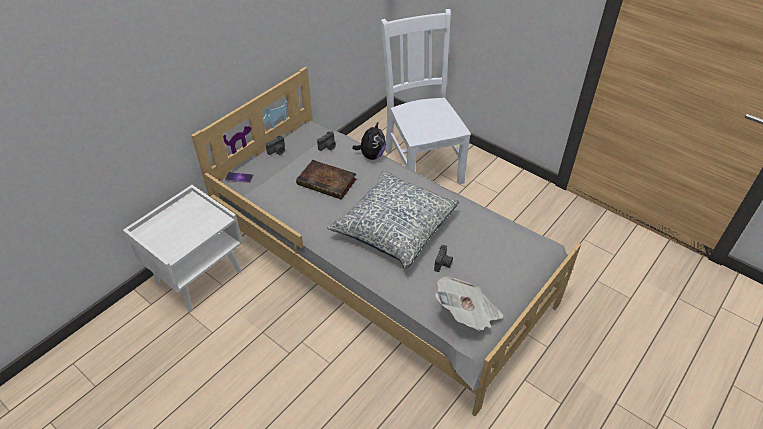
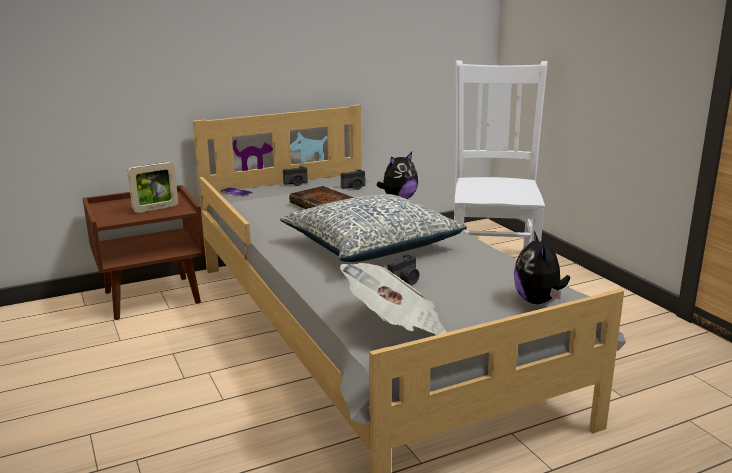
camera: 25 degrees right, 25 degrees down
white nightstand [123,185,243,312] -> brown nightstand [83,185,205,320]
none -> picture frame [127,162,178,213]
none -> plush toy [514,231,570,304]

